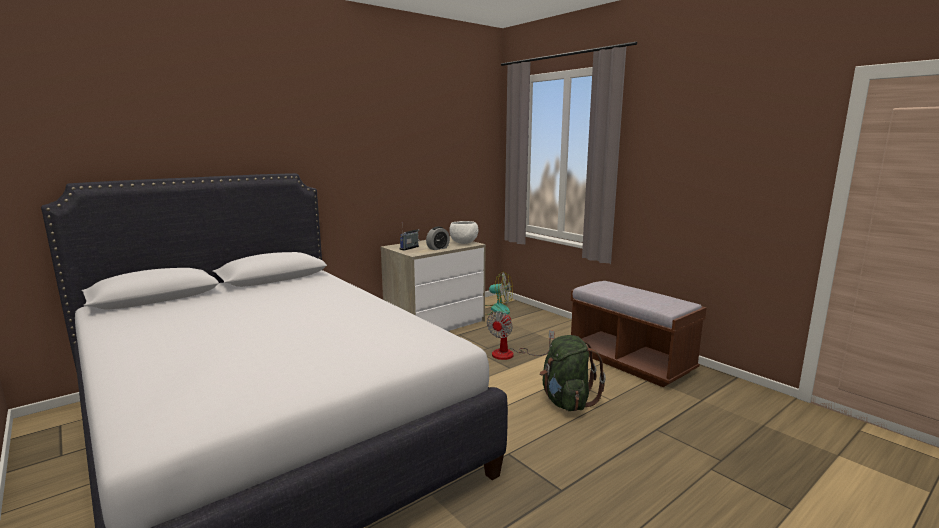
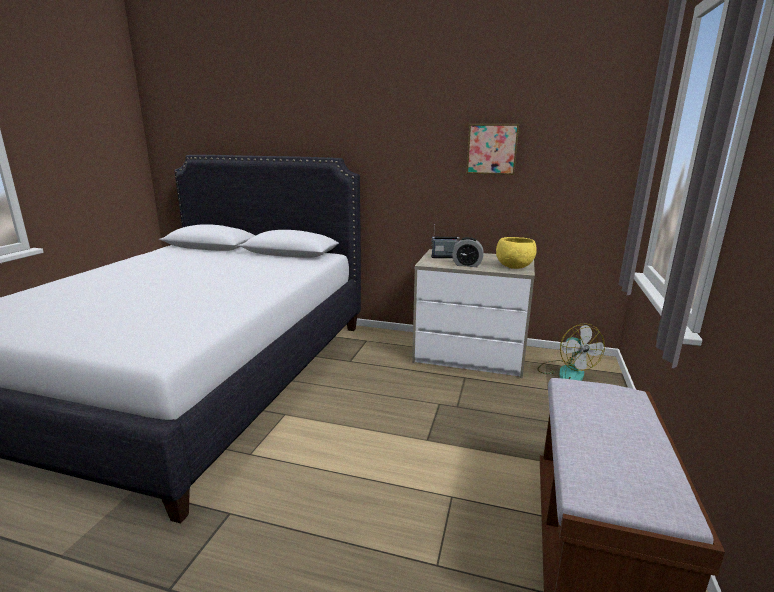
camera: 55 degrees right, 5 degrees up
white bowl [449,221,478,244] -> yellow bowl [496,237,537,269]
fan [487,311,555,360] -> none
green backpack [540,335,606,411] -> none
none -> picture [466,124,519,175]

